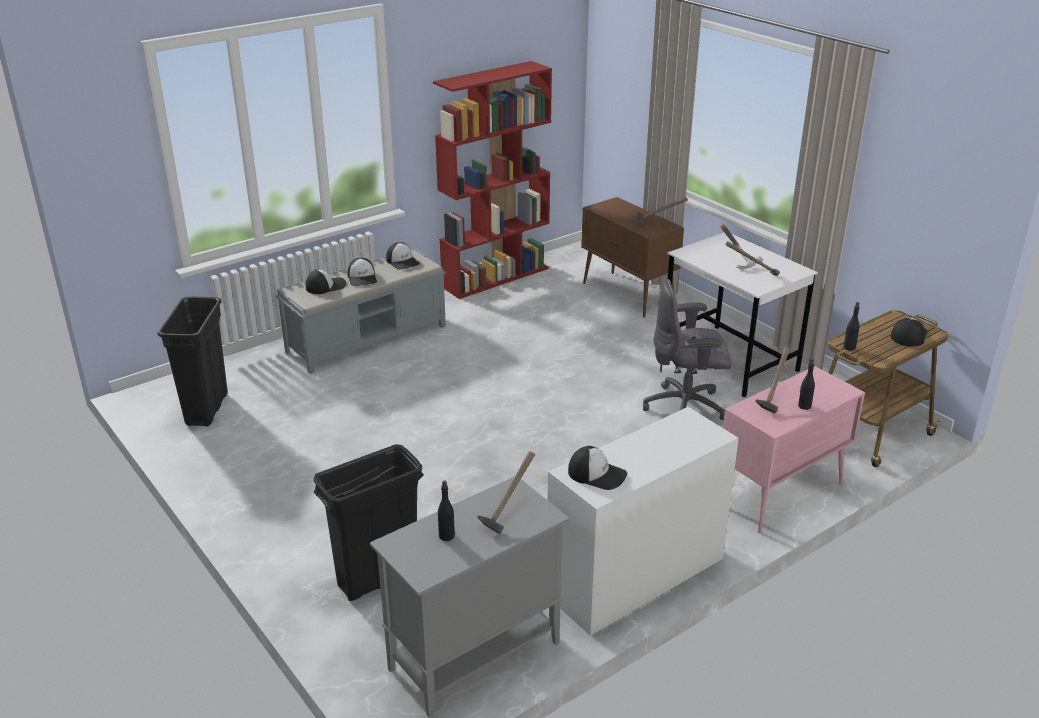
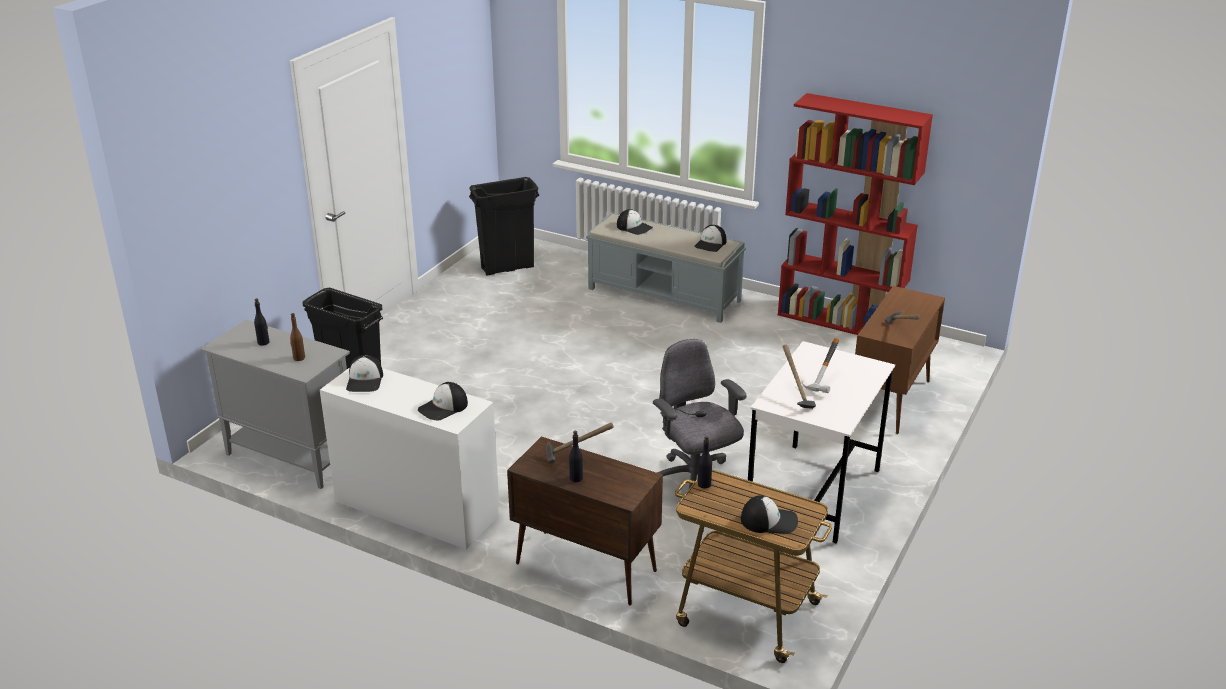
camera: 65 degrees right, 0 degrees up
cap [347,258,377,286] -> cap moved to [418,382,468,421]
hammer [477,451,535,534] -> brown bottle [290,313,305,361]
pink cabinet [723,366,865,533] -> brown cabinet [507,436,663,605]

